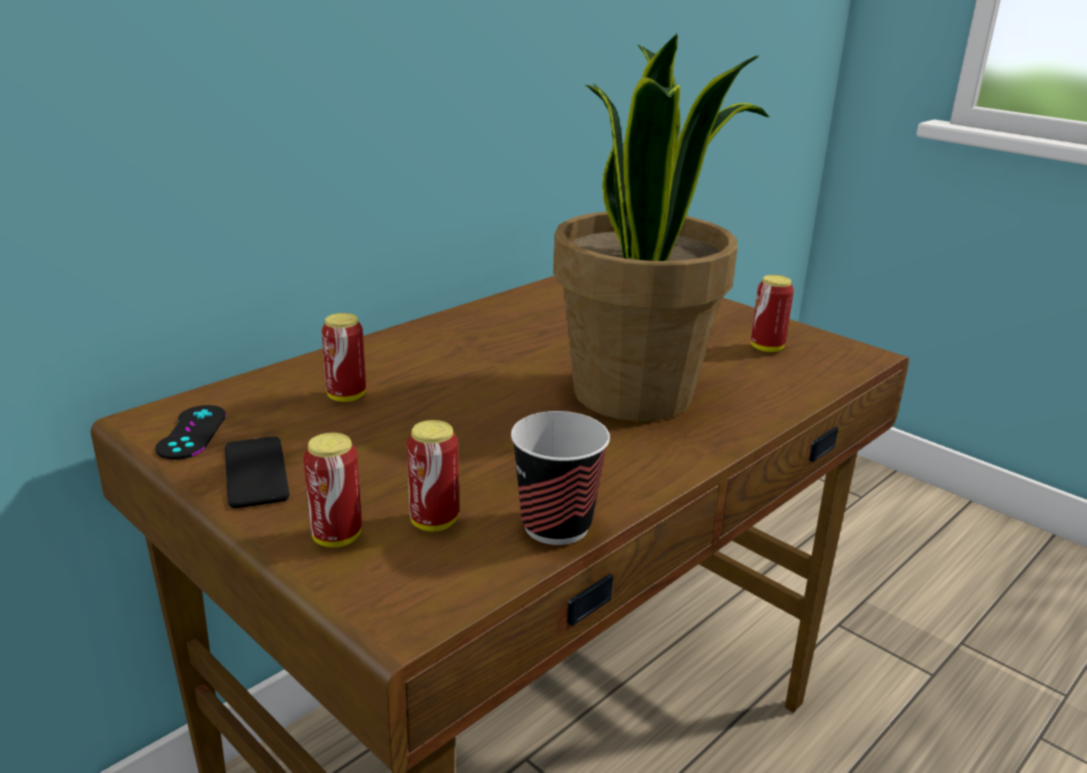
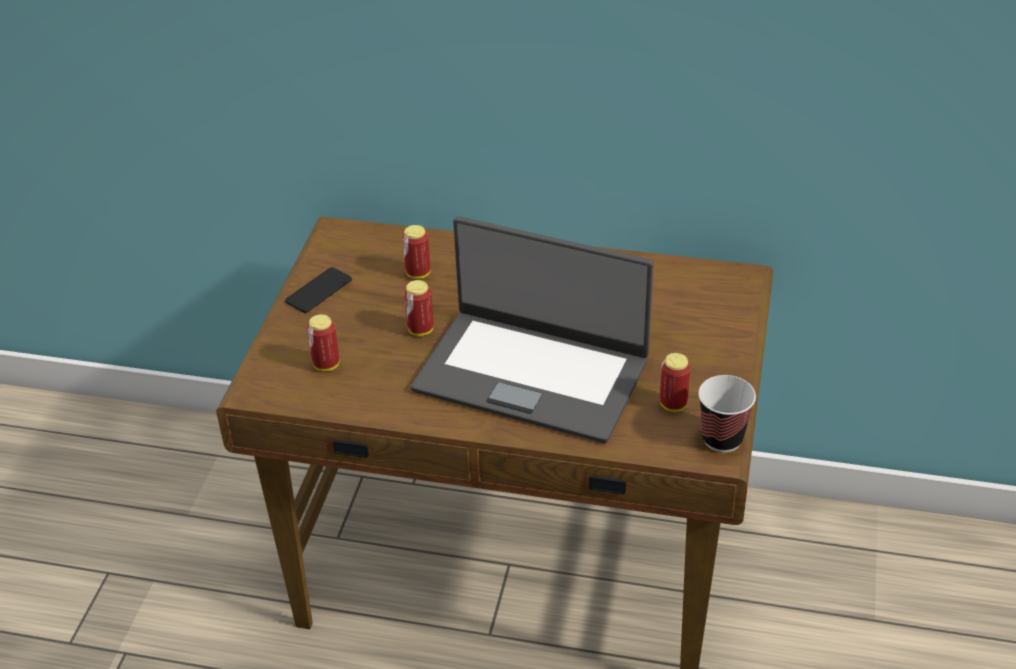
camera: 60 degrees right, 15 degrees up
black game controller [155,405,226,460] -> none
can [304,432,362,547] -> can moved to [404,280,434,336]
cup [511,411,610,545] -> cup moved to [698,375,756,452]
potted plant [553,34,770,421] -> laptop [411,217,654,443]

